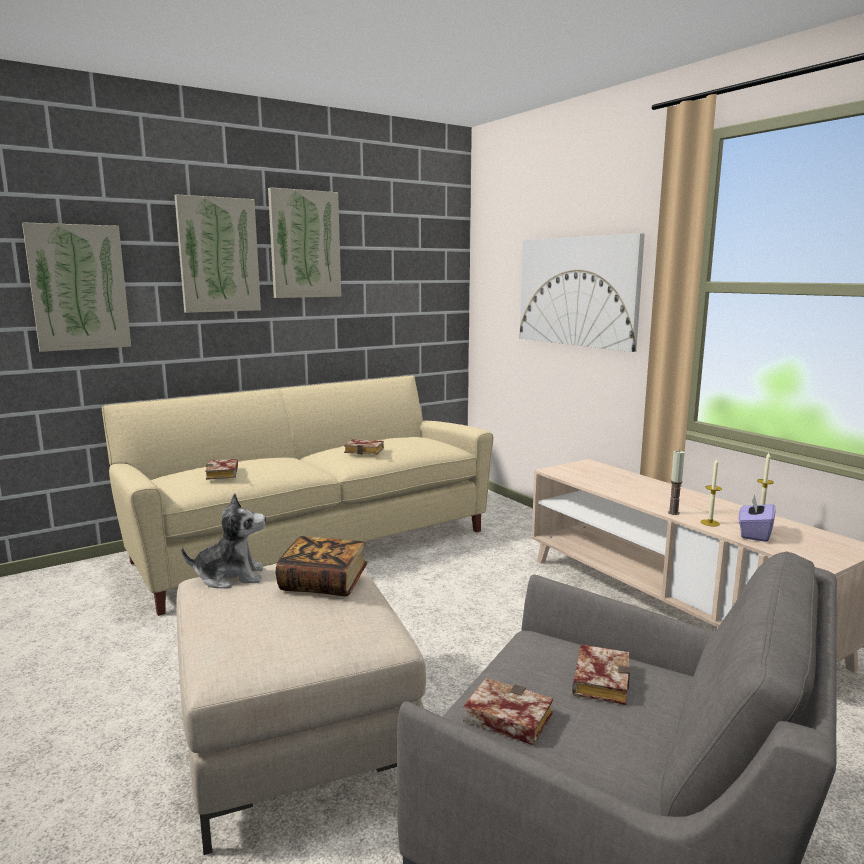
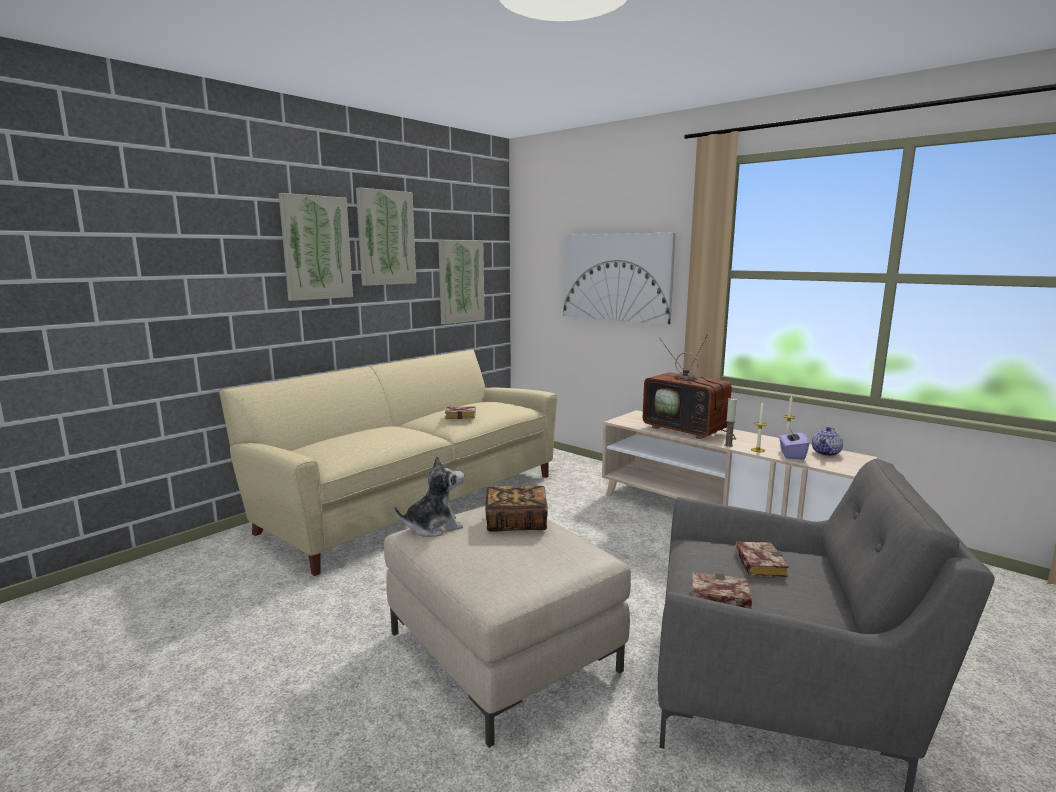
camera: 15 degrees left, 0 degrees up
picture [22,222,131,352] -> picture moved to [438,240,485,324]
book [205,459,238,480] -> none
none -> television [643,333,736,440]
none -> teapot [812,427,843,456]

